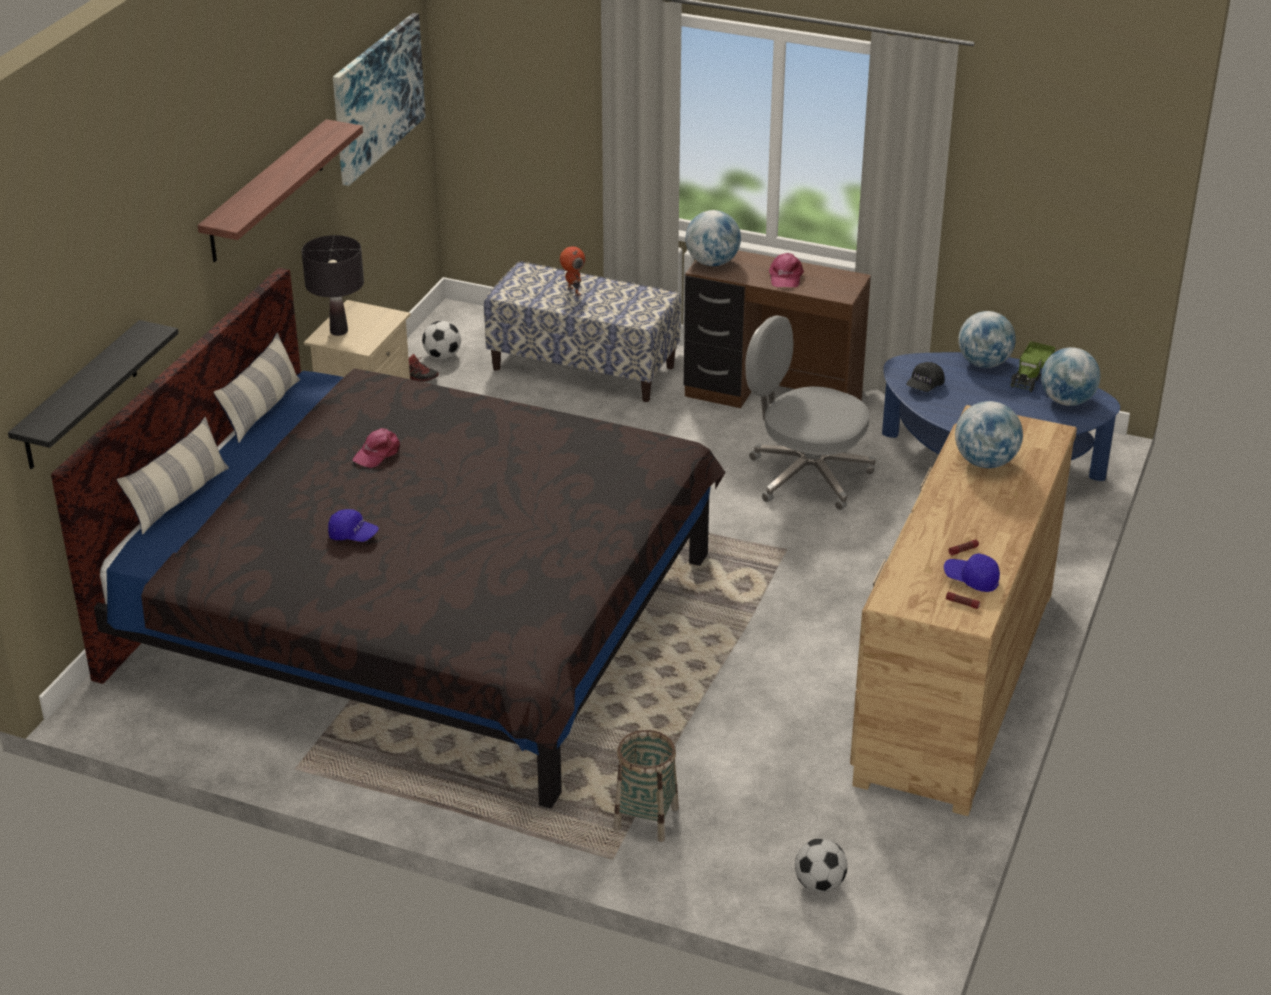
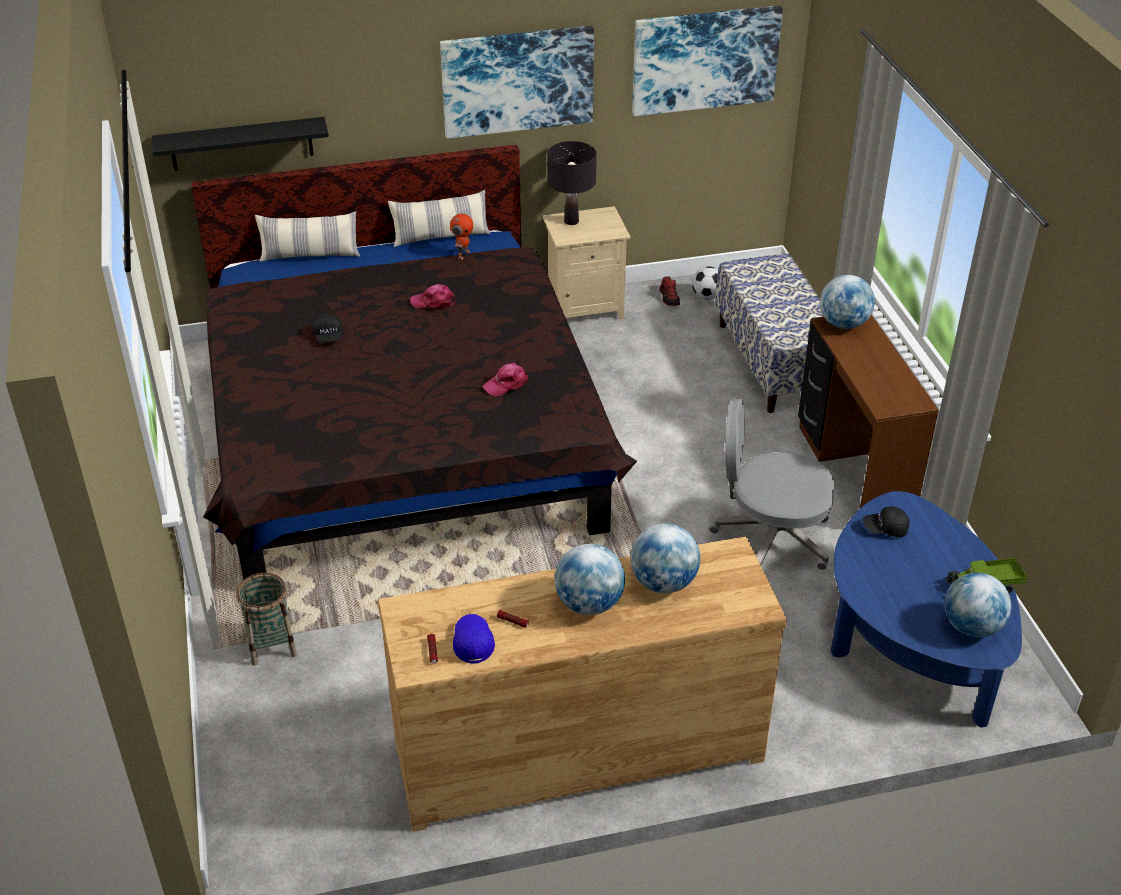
camera: 55 degrees right, 5 degrees up
shelf [197,119,363,262] -> picture [440,26,594,139]
blue cap [328,509,379,542] -> black cap [312,313,343,343]
toy robot [560,246,585,296] -> toy robot moved to [450,214,473,260]
grey office chair [745,315,876,510] -> grey office chair turned 75 degrees counterclockwise [709,399,834,570]
pink cap [769,253,804,287] -> pink cap moved to [482,363,528,397]
football [795,838,848,893] -> none
globe [958,311,1016,368] -> globe moved to [555,544,625,615]

